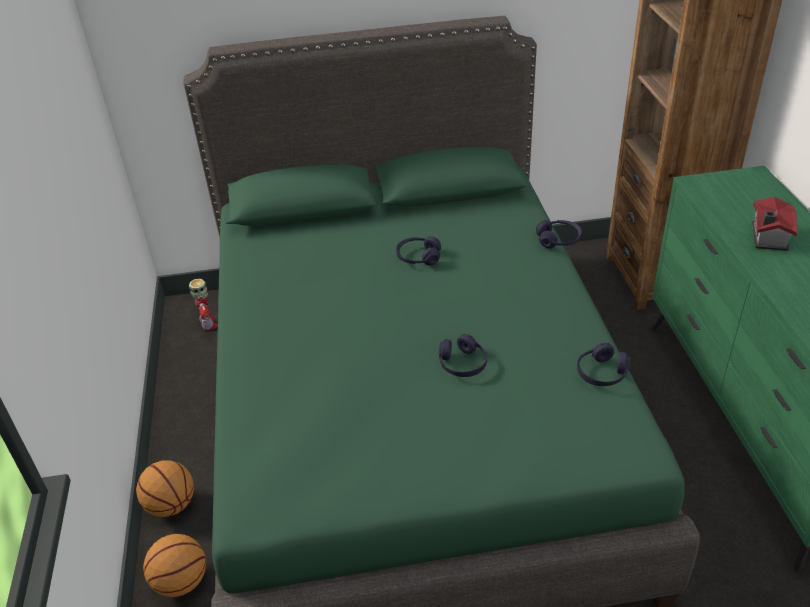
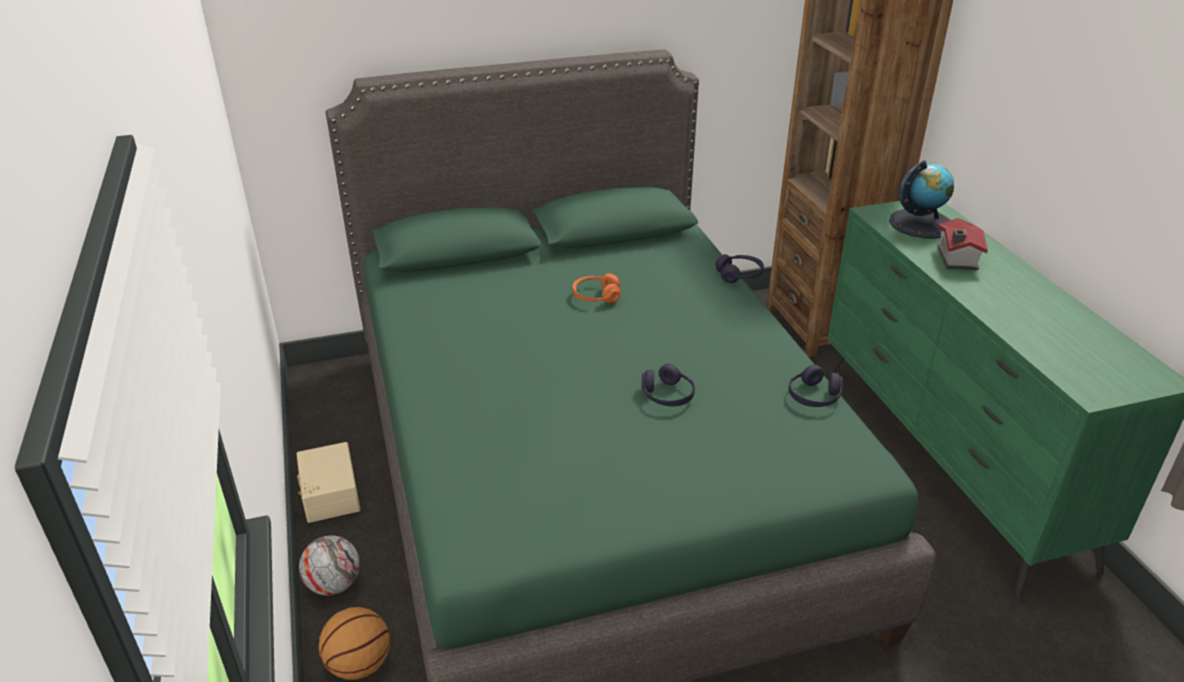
camera: 10 degrees left, 5 degrees down
basketball [136,460,194,517] -> football [299,535,360,596]
toy robot [189,279,218,331] -> none
purple headphones [396,236,441,265] -> orange headphones [573,273,621,303]
none -> beige storage box [297,442,360,523]
none -> globe [889,160,954,239]

